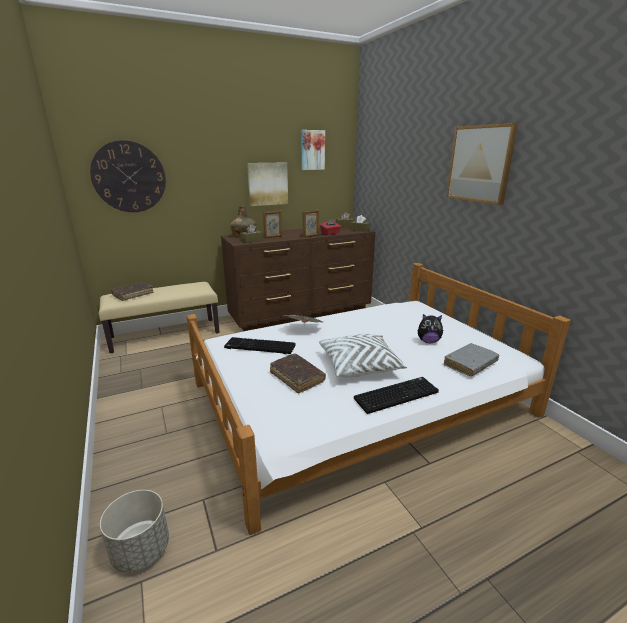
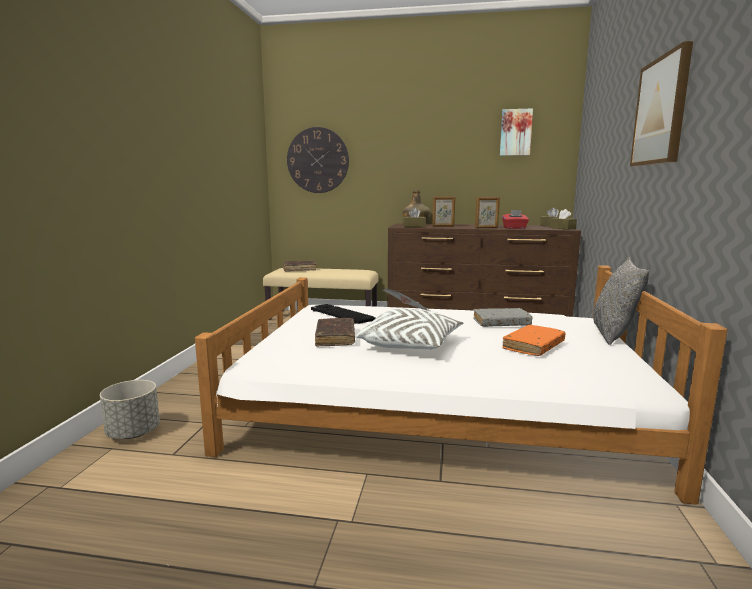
camera: 35 degrees right, 10 degrees down
picture [247,162,288,206] -> none
keyboard [354,377,439,414] -> none
plush toy [418,314,443,343] -> orange book [502,325,566,356]
grey book [444,343,499,376] -> grey book moved to [473,308,533,327]
none -> grey pillow [593,257,649,345]

